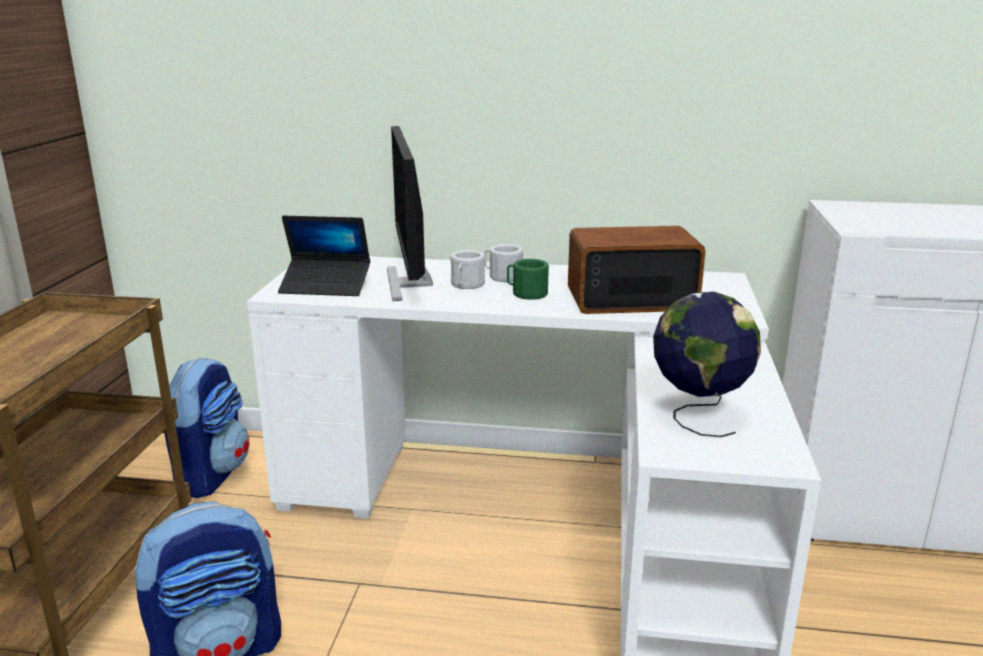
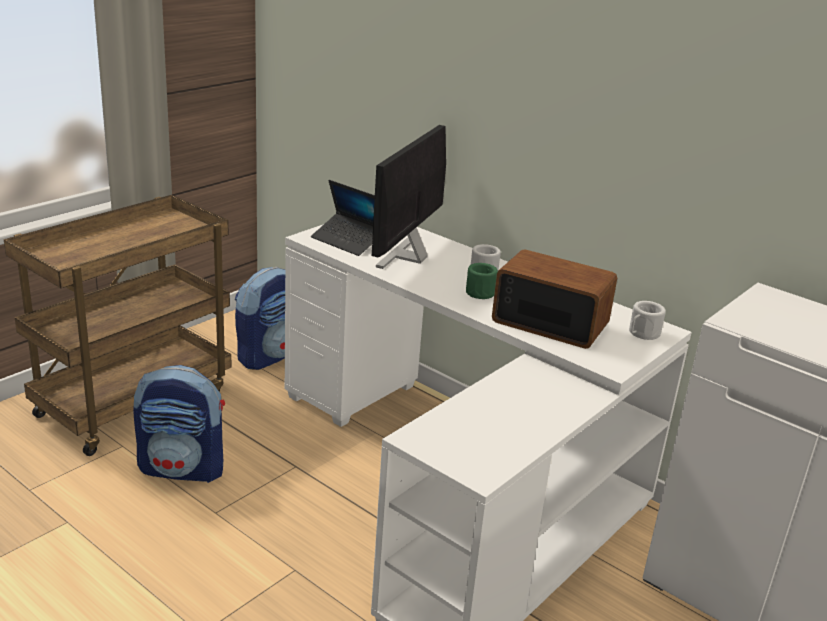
camera: 30 degrees right, 5 degrees up
white mug [451,250,485,289] -> white mug moved to [629,301,666,340]
globe [653,292,761,437] -> none

